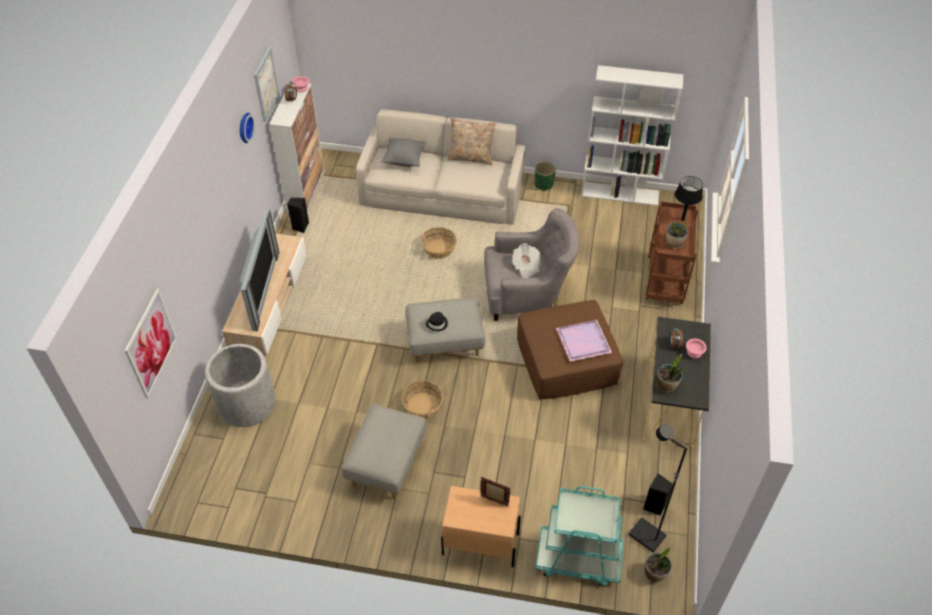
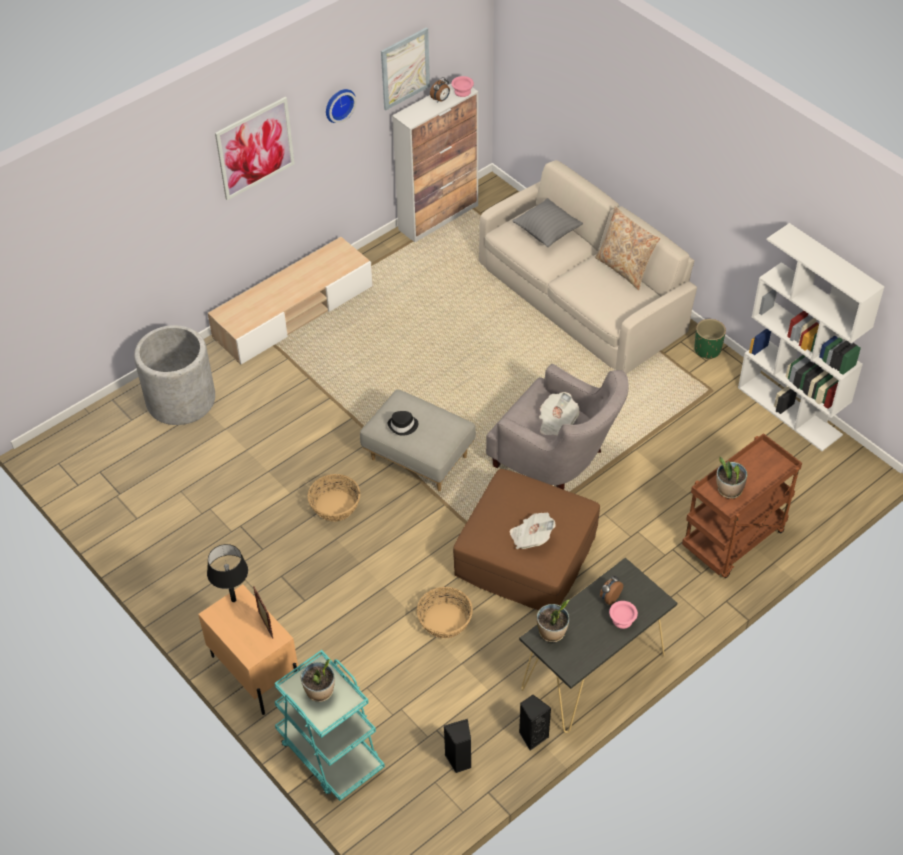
camera: 40 degrees right, 0 degrees up
picture [125,289,177,399] -> picture moved to [215,97,295,200]
television [240,210,279,331] -> none
black speaker [287,198,309,233] -> black speaker moved to [519,695,551,751]
grey ottoman [342,404,427,499] -> none
basket [420,227,457,259] -> basket moved to [417,587,473,638]
purple tray [556,320,612,362] -> newspaper [510,513,556,549]
black floor lamp [628,424,687,553] -> none
potted plant [645,547,672,583] -> potted plant moved to [301,659,335,702]
black table lamp [675,176,703,221] -> black table lamp moved to [207,544,248,602]

